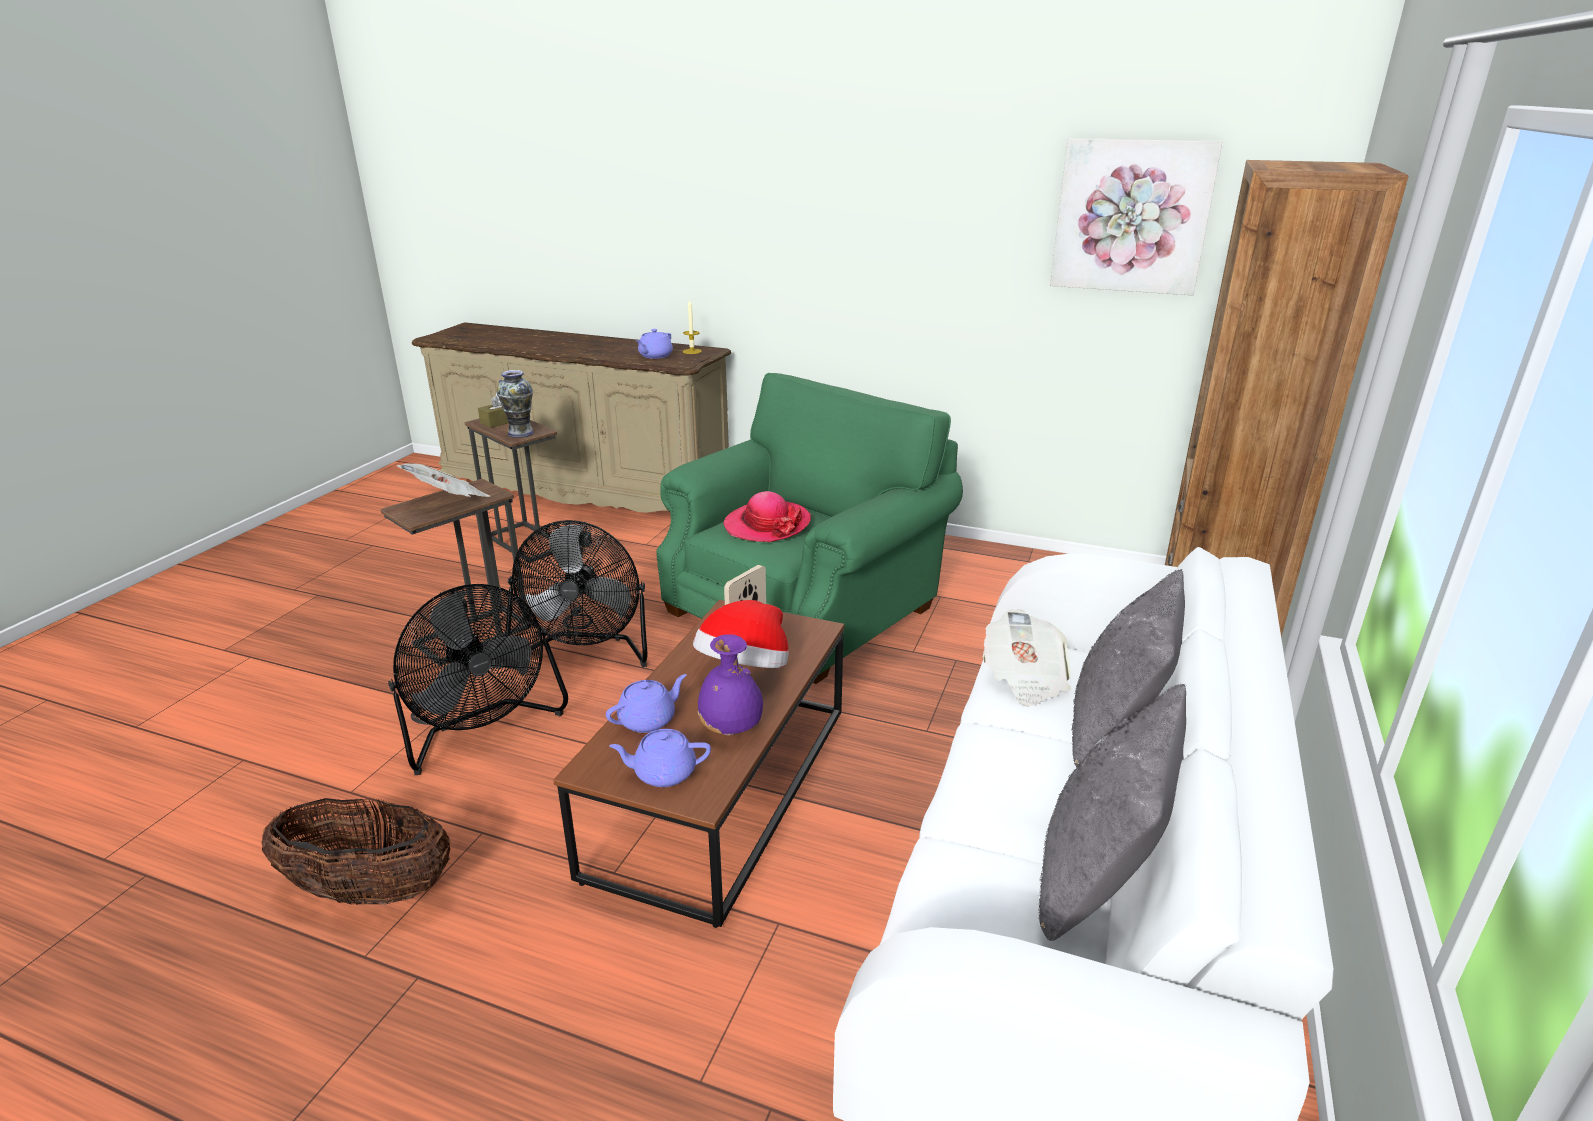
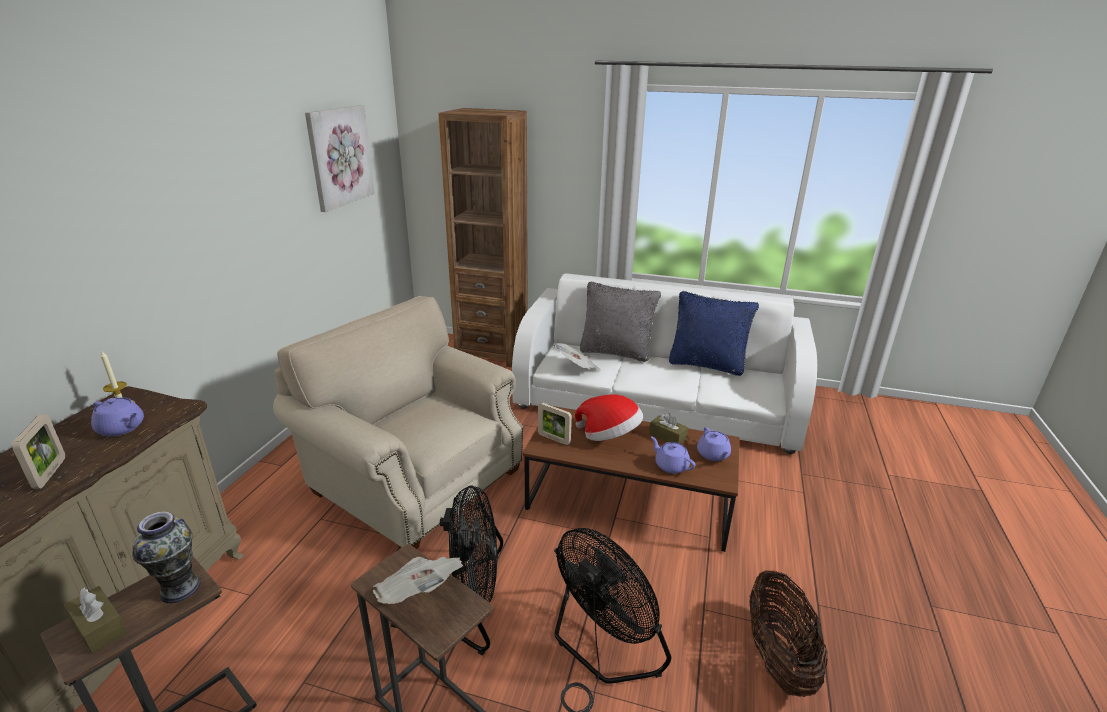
camera: 95 degrees left, 0 degrees up
green armchair [656,373,963,684] -> beige armchair [273,296,523,549]
purple vase [698,635,763,736] -> brown tissue box [649,413,688,444]
hat [724,491,811,542] -> none
grey pillow [1038,683,1186,941] -> blue pillow [669,291,759,376]
none -> picture frame [12,414,65,489]

